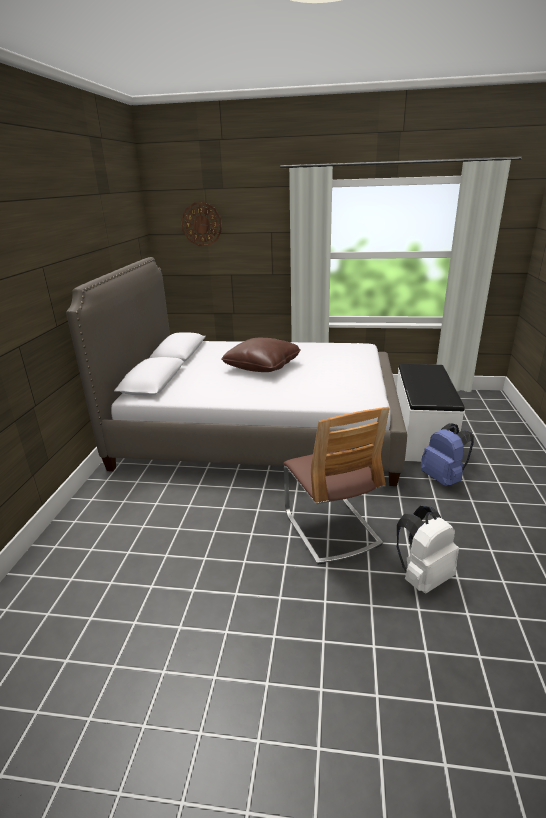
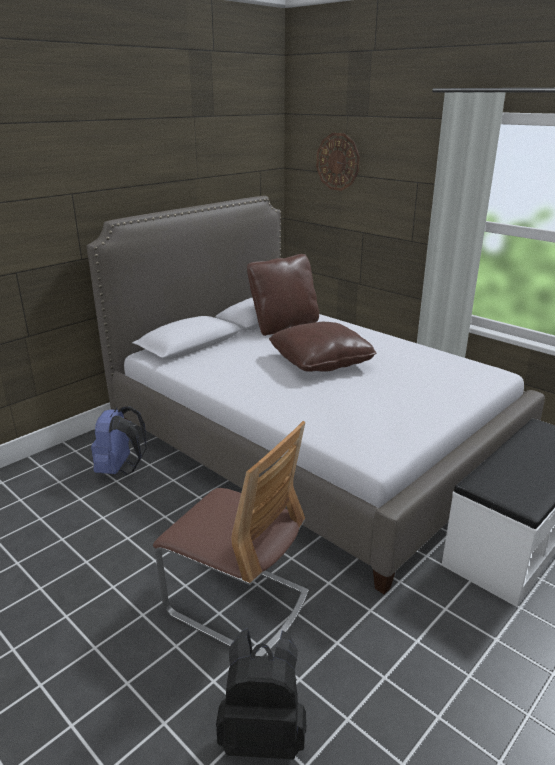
camera: 35 degrees right, 0 degrees up
chair [283,407,390,564] -> chair turned 75 degrees counterclockwise [153,421,309,656]
white backpack [397,506,459,594] -> black backpack [216,628,306,760]
blue backpack [421,423,474,486] -> blue backpack moved to [91,406,147,475]
none -> brown pillow [247,254,319,336]

